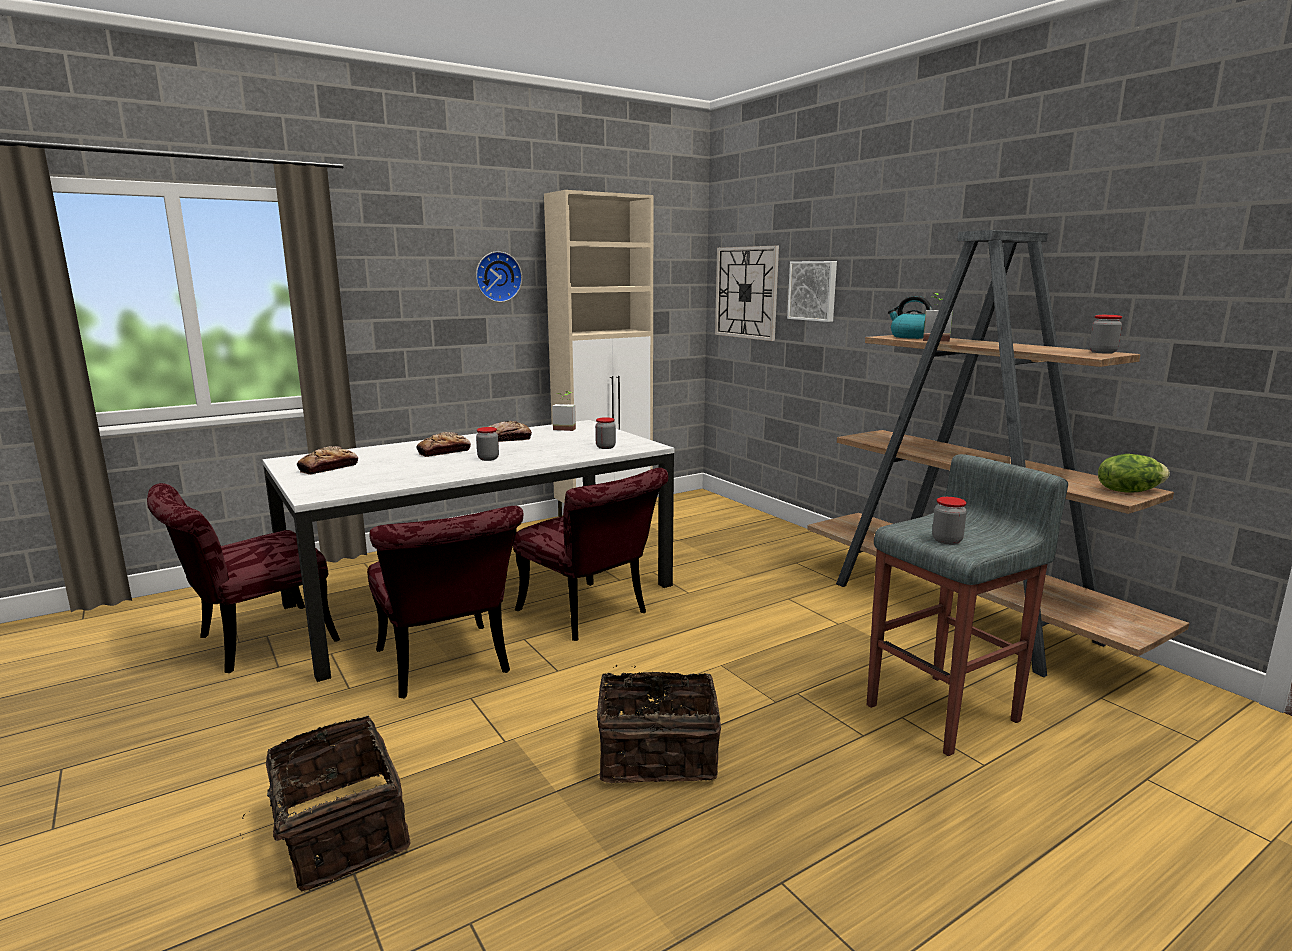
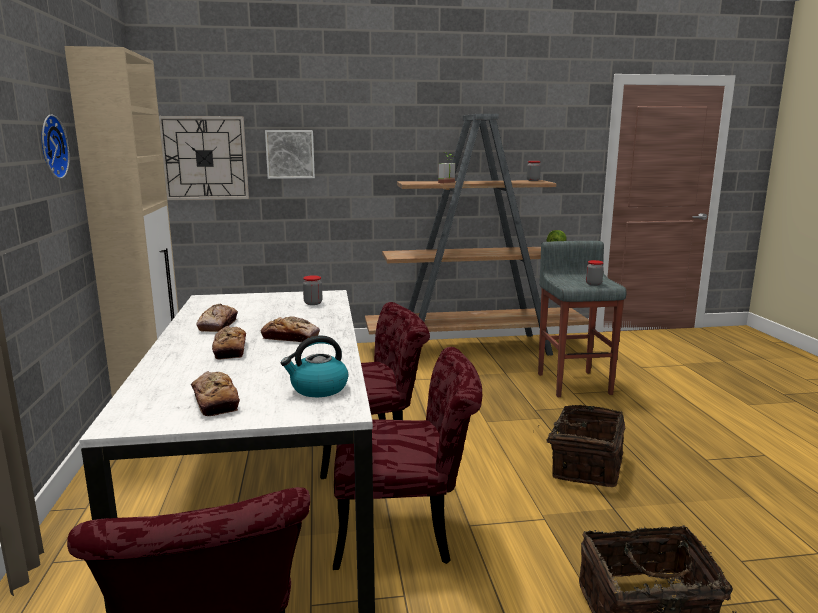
camera: 65 degrees left, 0 degrees up
jar [476,427,499,461] -> bread [261,316,320,342]
potted plant [552,391,576,431] -> none
kettle [888,296,932,339] -> kettle moved to [281,335,348,397]

